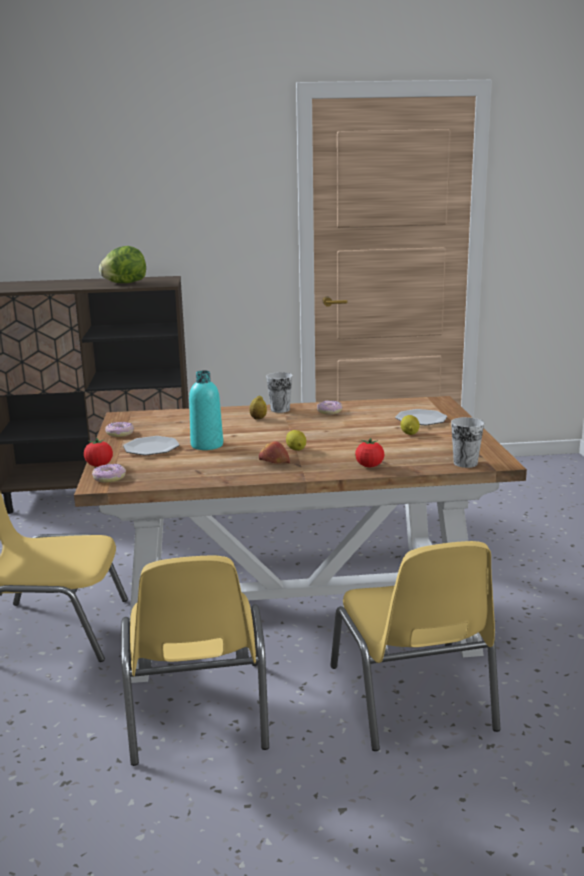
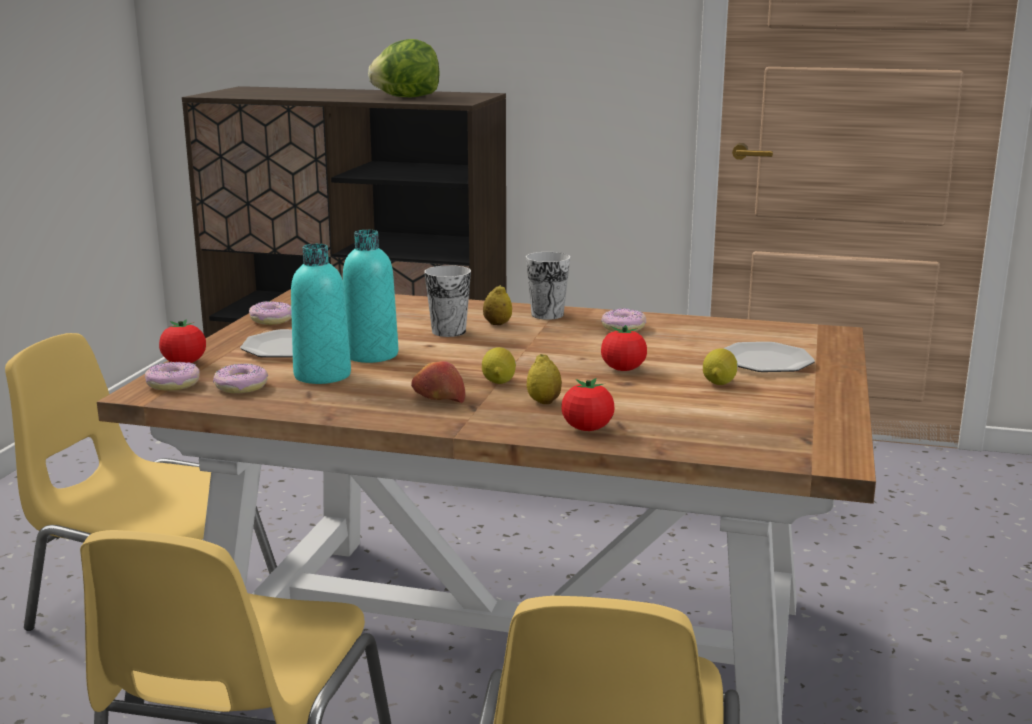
camera: 20 degrees right, 0 degrees up
cup [451,417,484,468] -> cup moved to [424,265,471,337]
none -> donut [213,364,268,394]
none -> turquoise bottle [291,244,351,384]
none -> lemon [527,354,562,404]
none -> tomato [601,325,647,371]

